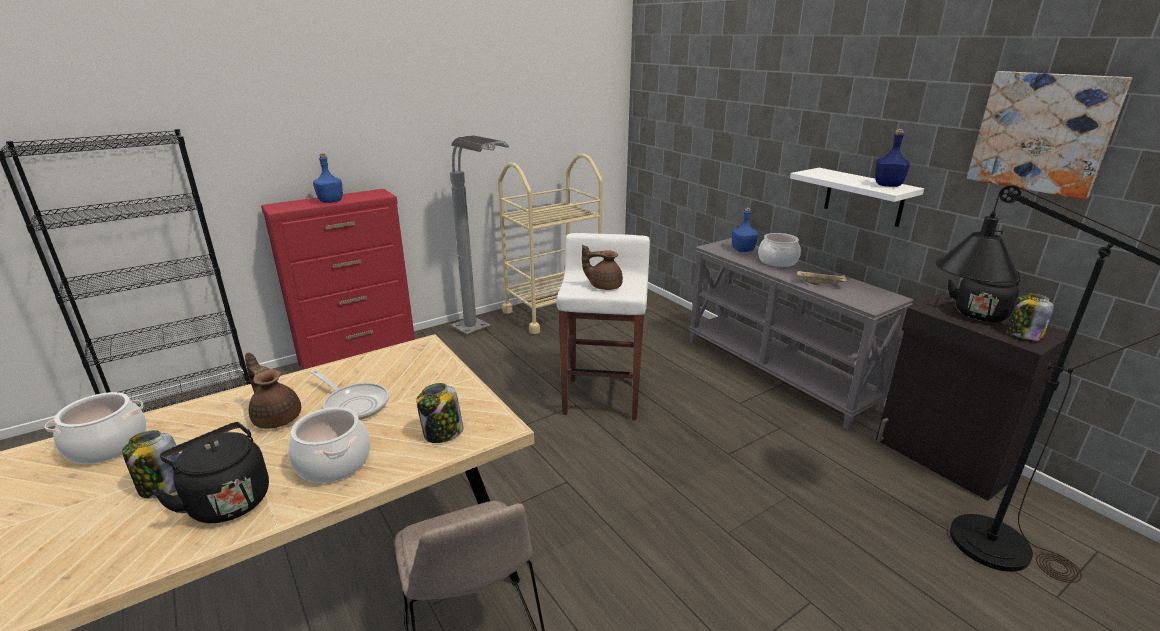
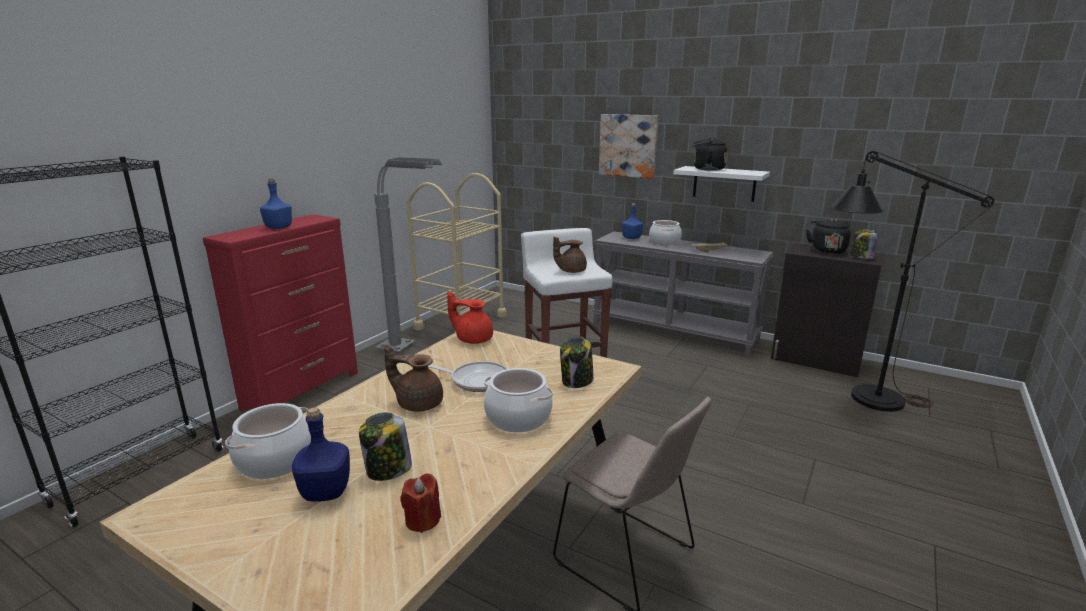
camera: 25 degrees left, 5 degrees down
black kettle [154,422,269,523] -> black kettle moved to [693,138,728,171]
blue bottle [875,129,910,187] -> blue bottle moved to [292,407,350,502]
picture [967,71,1132,200] -> picture moved to [599,114,659,179]
none -> red candle [400,473,441,533]
none -> red teapot [447,291,493,344]

